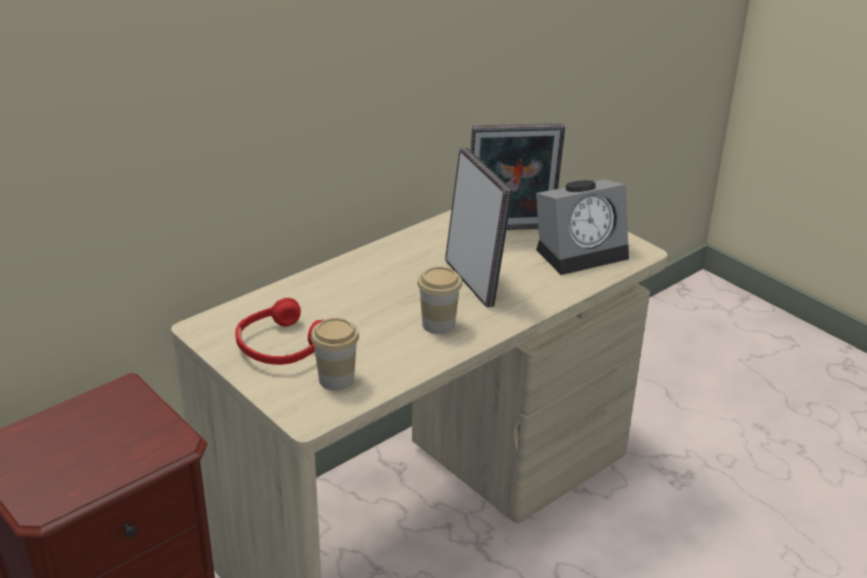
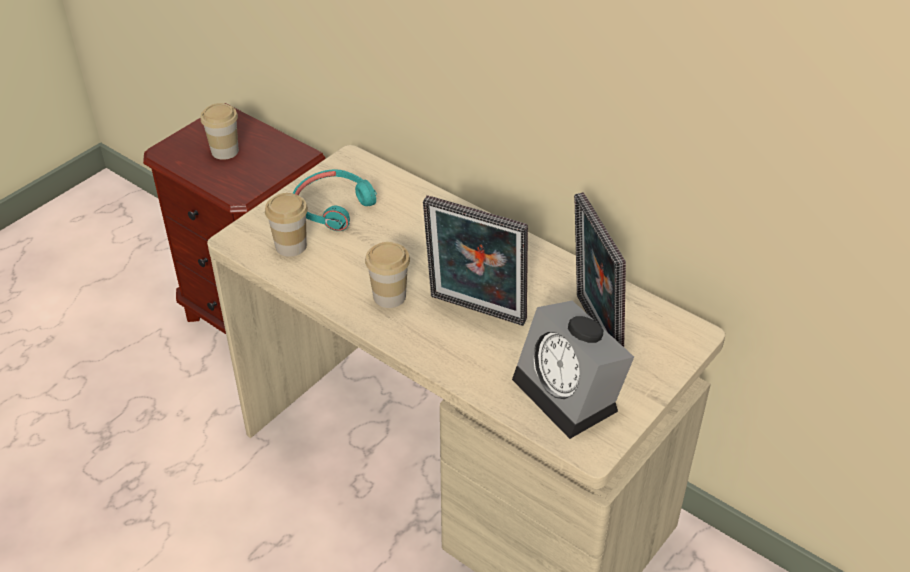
camera: 80 degrees right, 10 degrees up
red headphones [235,298,323,365] -> turquoise headphones [293,170,377,231]
picture frame [445,148,513,308] -> picture frame turned 60 degrees clockwise [423,195,528,326]
none -> cup [200,103,239,160]

